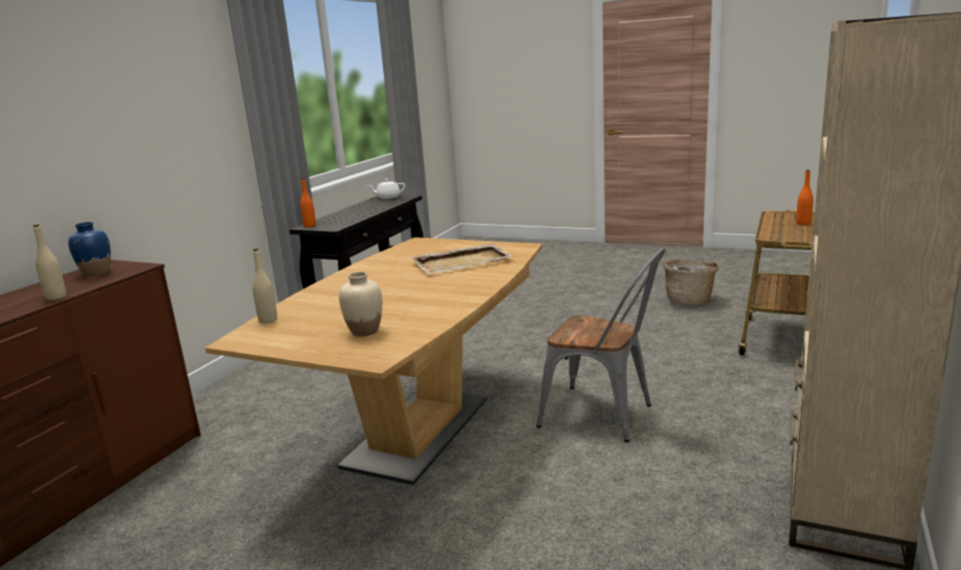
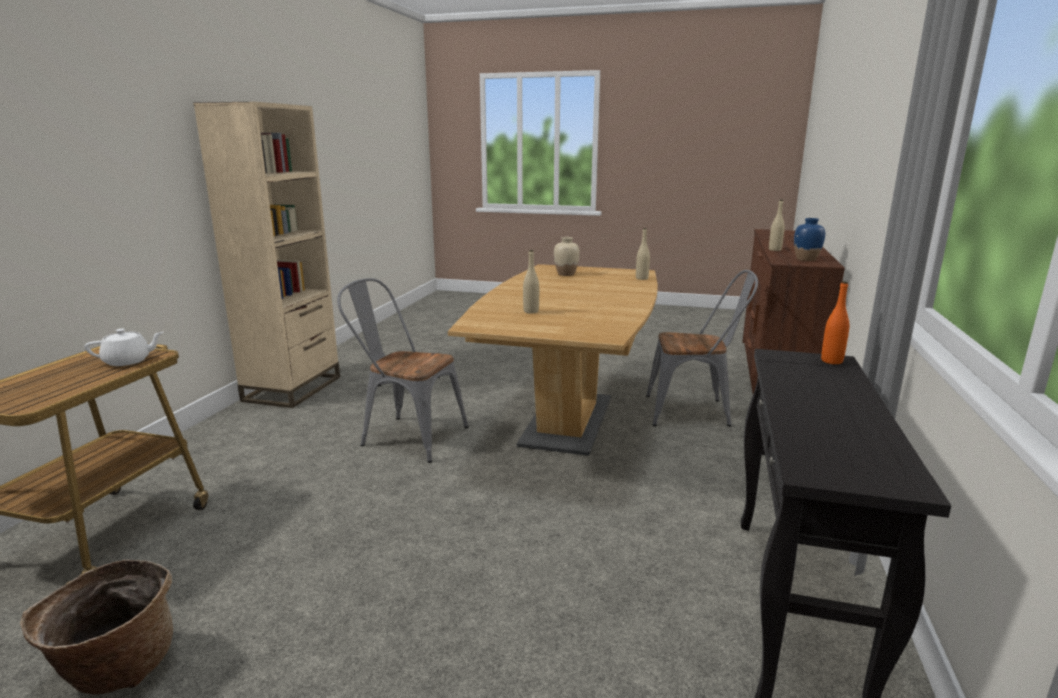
camera: 170 degrees right, 0 degrees up
white teapot [367,179,405,199] -> white teapot moved to [85,329,163,366]
beige tray [411,243,513,274] -> beige bottle [523,250,539,314]
orange bottle [796,170,813,225] -> none
none -> grey chair [646,270,758,426]

